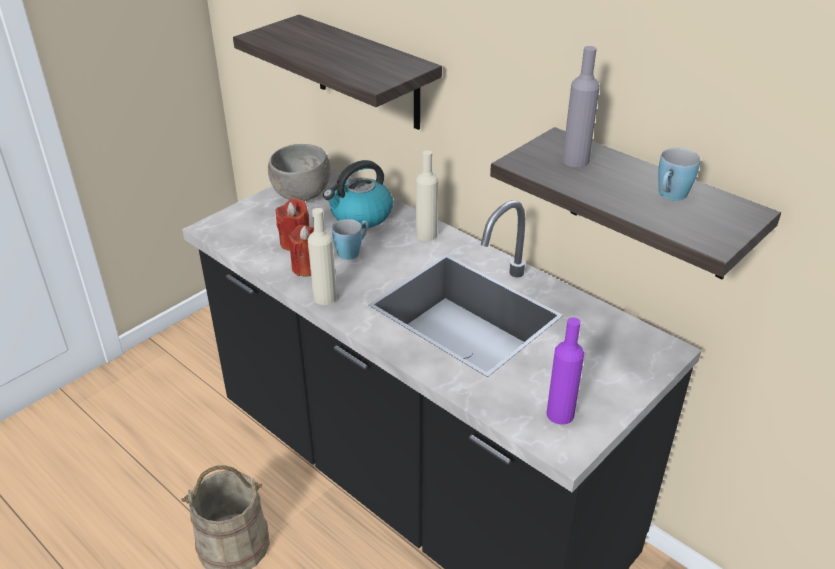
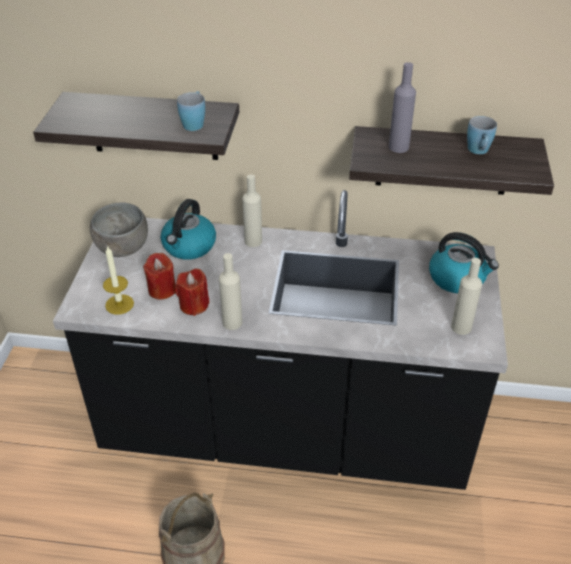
camera: 35 degrees left, 5 degrees up
blue mug [332,219,369,260] -> blue mug moved to [177,91,205,131]
purple bottle [546,317,584,425] -> beige bottle [451,258,482,335]
none -> candle [103,245,134,314]
none -> kettle [429,232,499,293]

